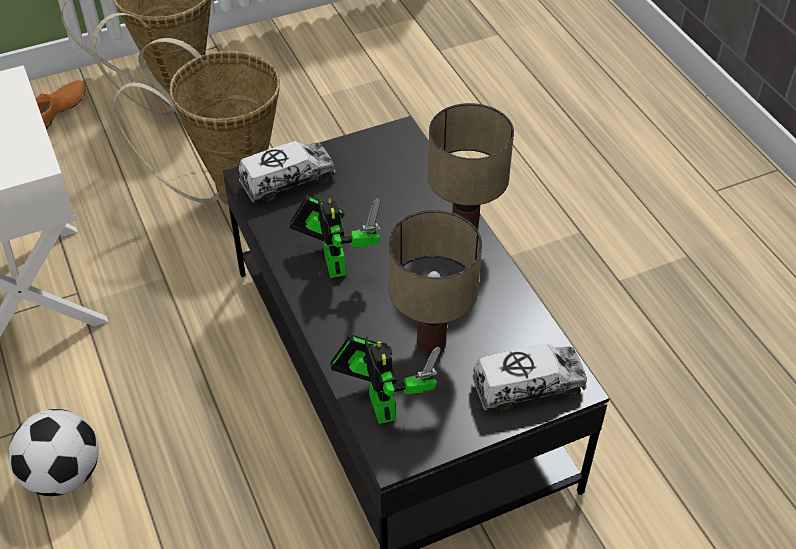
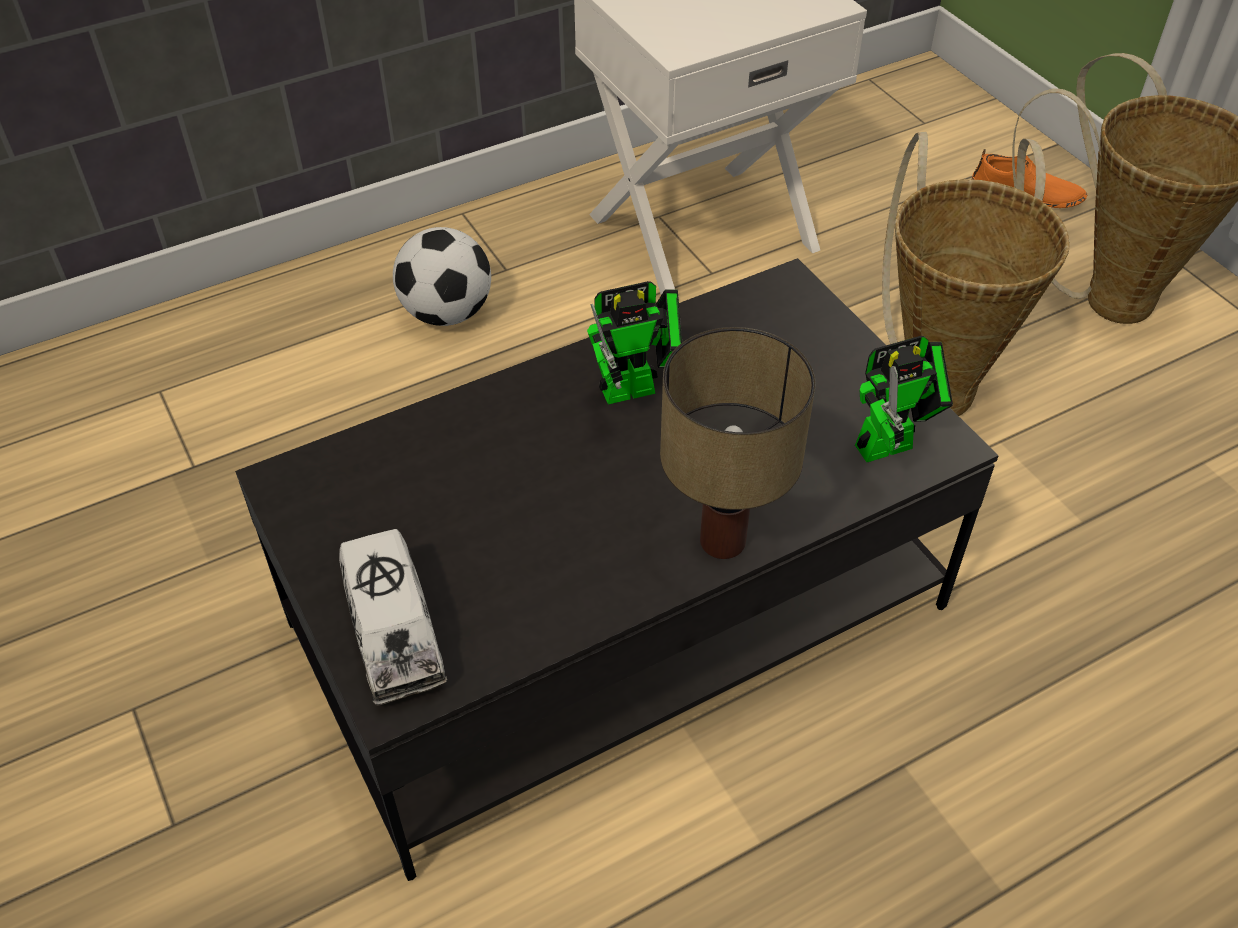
camera: 85 degrees right, 0 degrees up
toy truck [239,141,335,203] -> none
toy robot [330,334,441,424] -> toy robot moved to [855,336,953,462]
table lamp [388,210,482,354] -> none

